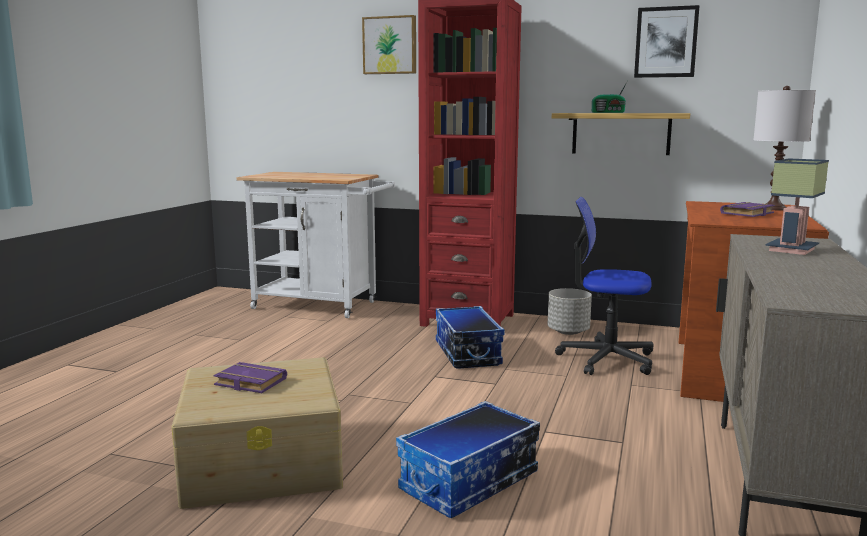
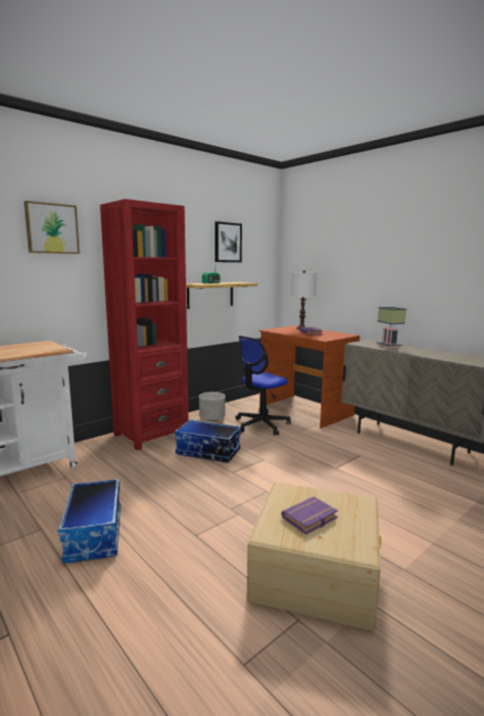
camera: 60 degrees left, 0 degrees up
storage box [396,401,540,518] -> storage box moved to [58,479,121,563]

